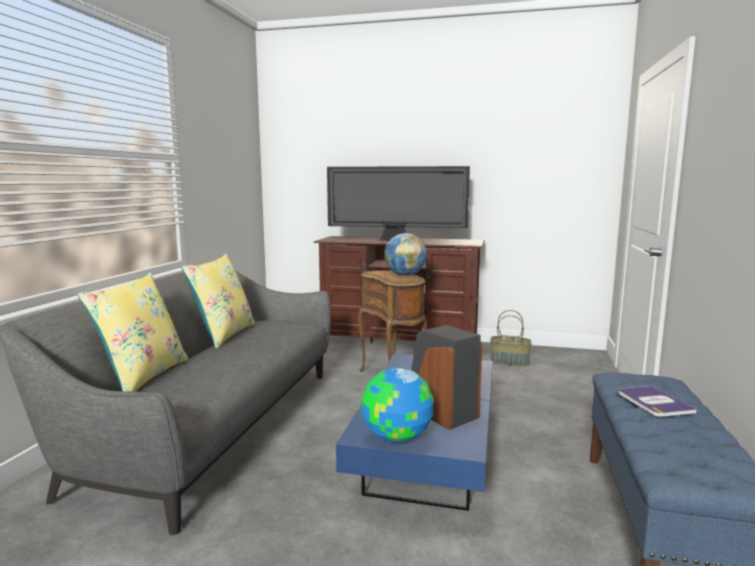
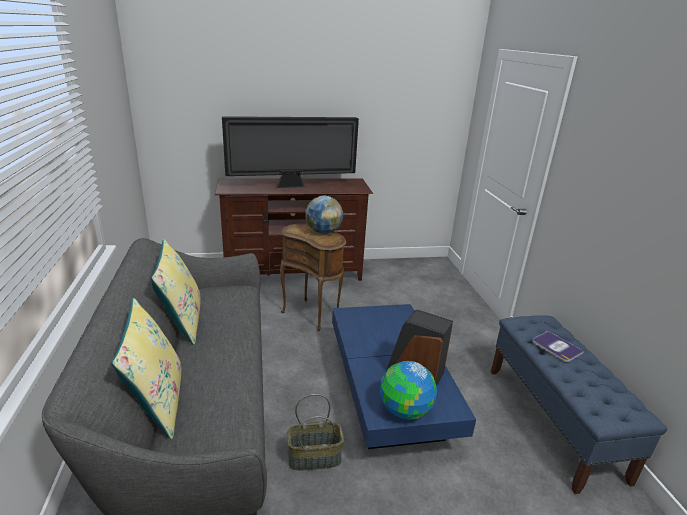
camera: 25 degrees left, 15 degrees up
basket [490,310,531,366] -> basket moved to [287,394,344,471]

